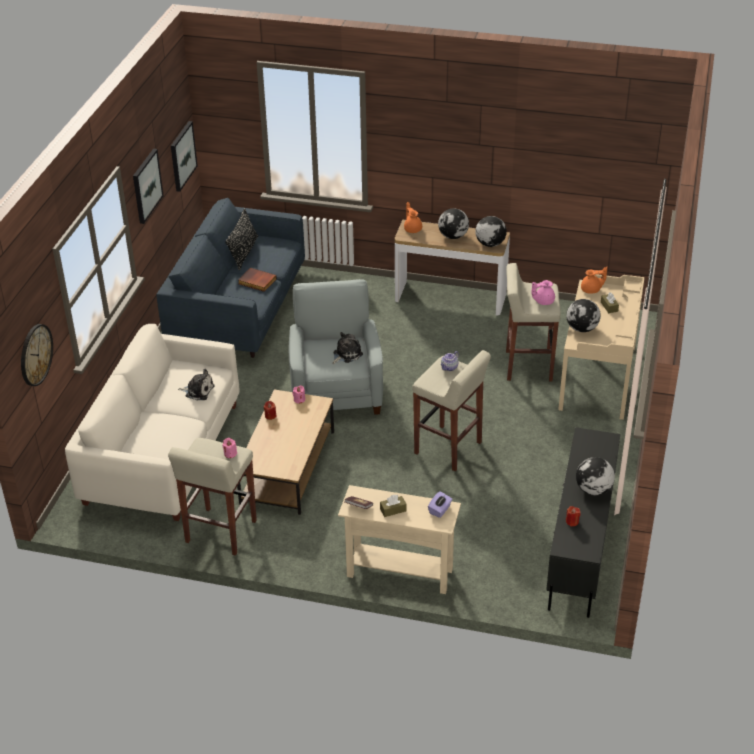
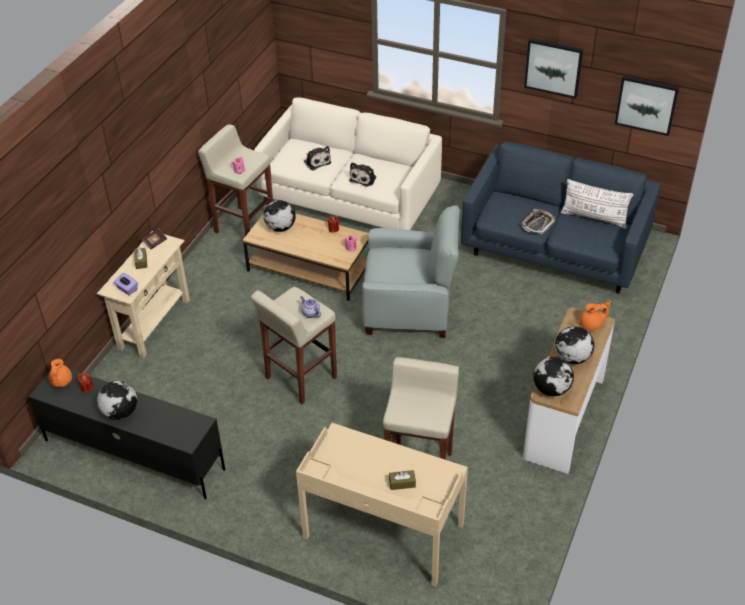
camera: 100 degrees right, 5 degrees up
wall clock [21,324,53,386] -> none
black pillow [225,208,258,270] -> white pillow [560,179,634,229]
book [238,268,277,292] -> tray [522,209,556,234]
plush toy [332,332,363,364] -> plush toy moved to [304,146,331,170]
pink teapot [531,280,555,305] -> none
globe [566,299,601,332] -> globe moved to [263,200,296,232]
orange teapot [581,267,607,294] -> orange teapot moved to [48,359,72,387]

